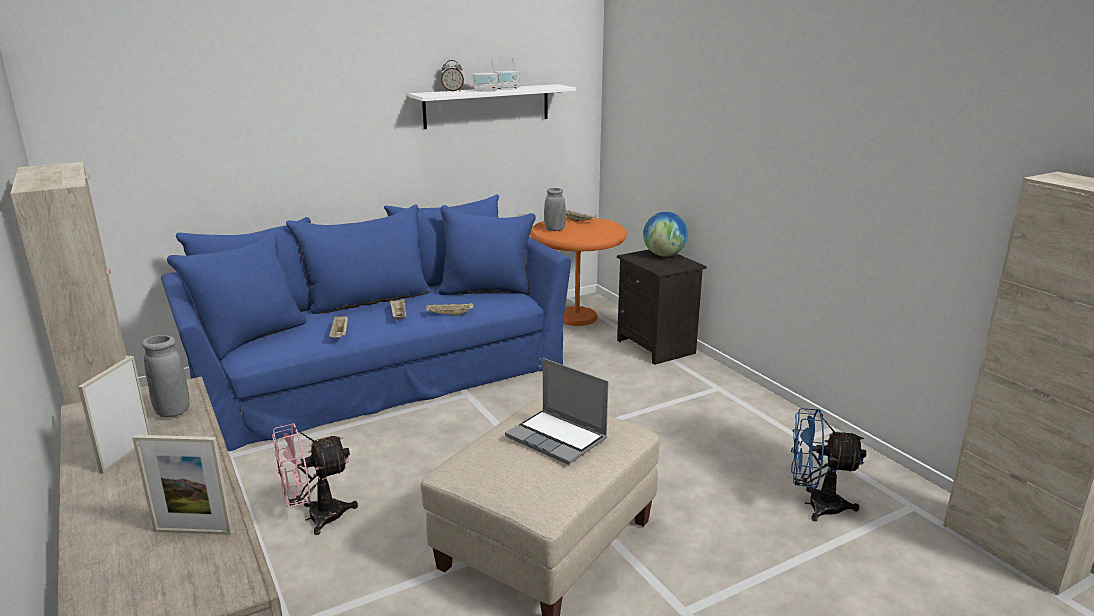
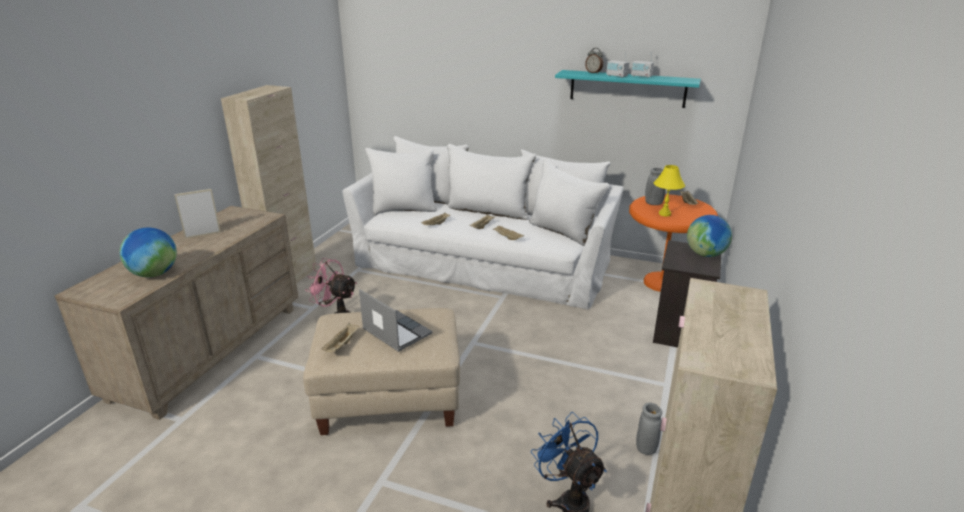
camera: 50 degrees right, 5 degrees up
picture frame [132,435,233,535] -> globe [120,227,177,277]
grey vase [142,335,189,418] -> grey vase moved to [636,403,662,455]
blue sofa [161,194,571,451] -> white sofa [342,136,624,309]
white shelf [409,84,576,129] -> turquoise shelf [555,70,701,108]
laptop [505,358,609,465] -> laptop turned 135 degrees clockwise [359,289,433,352]
none -> beige tray [321,323,359,352]
none -> yellow table lamp [654,165,685,217]

